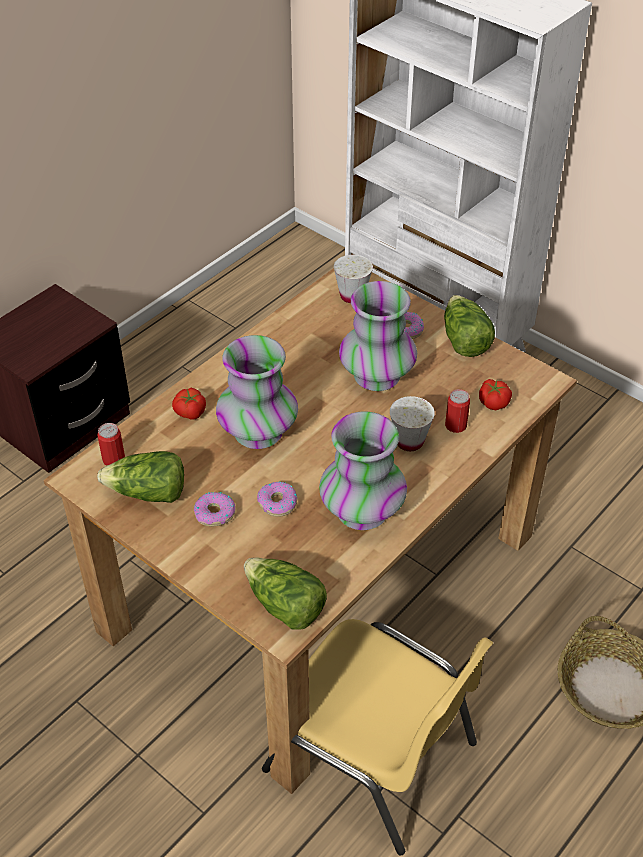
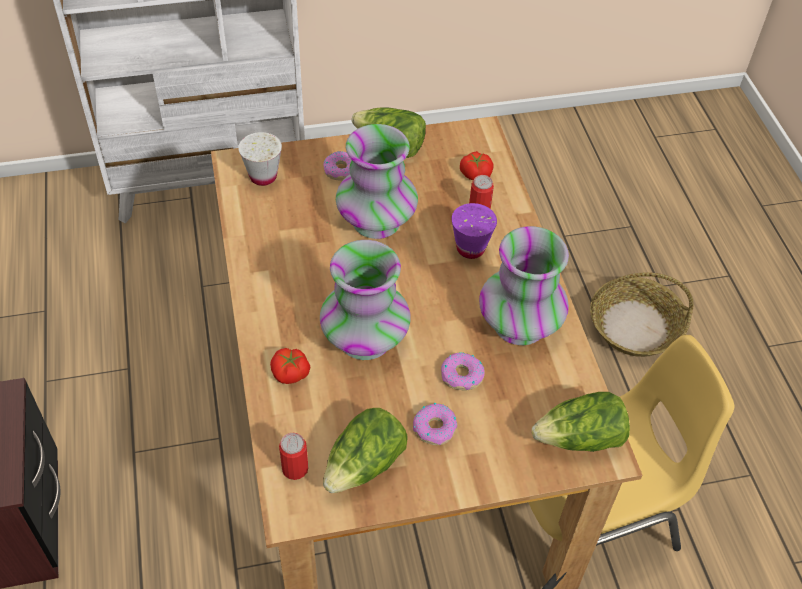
camera: 55 degrees left, 5 degrees up
white cup [390,396,435,451] -> purple cup [452,203,497,259]

